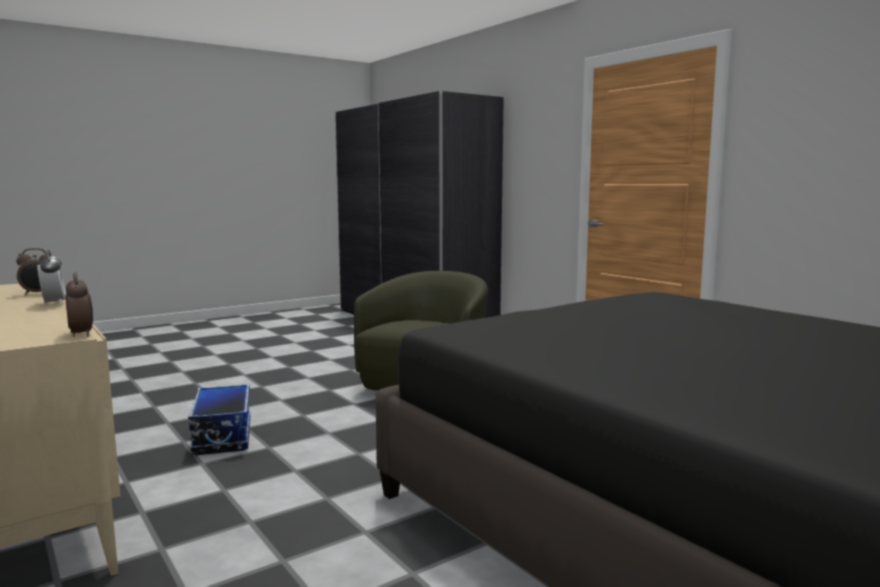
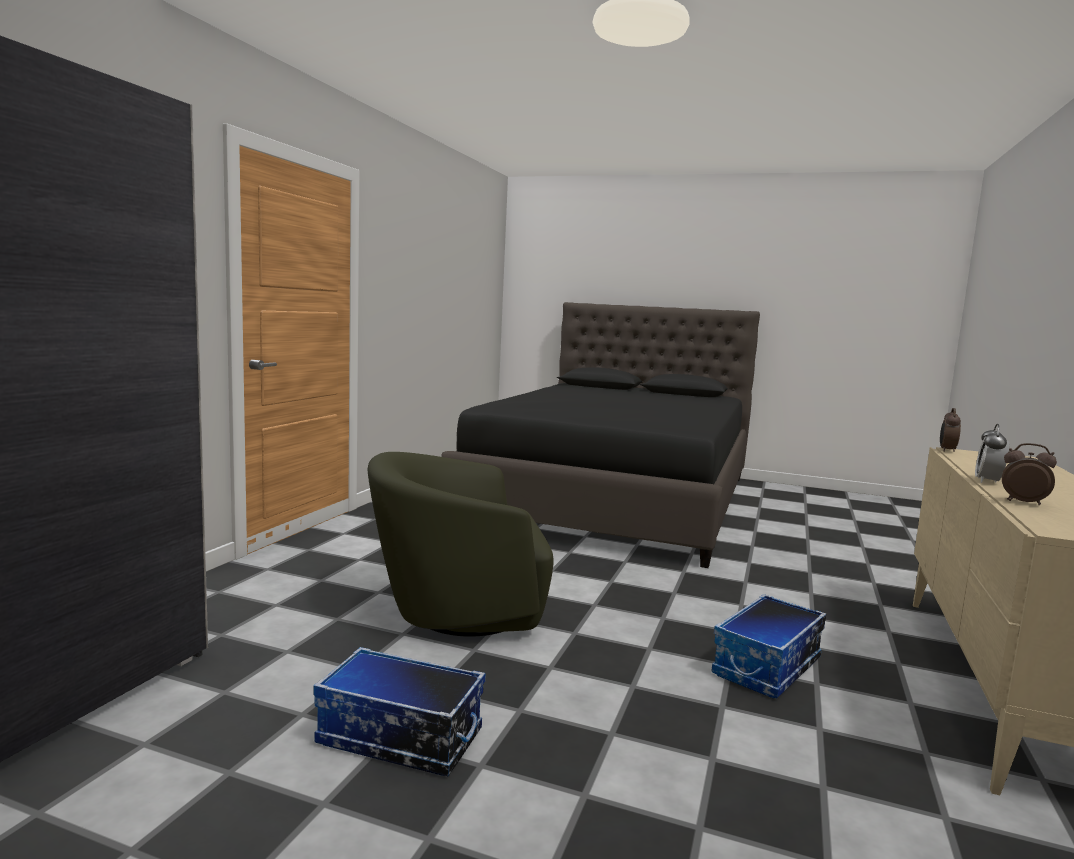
camera: 125 degrees left, 0 degrees up
none -> storage box [313,647,486,776]

